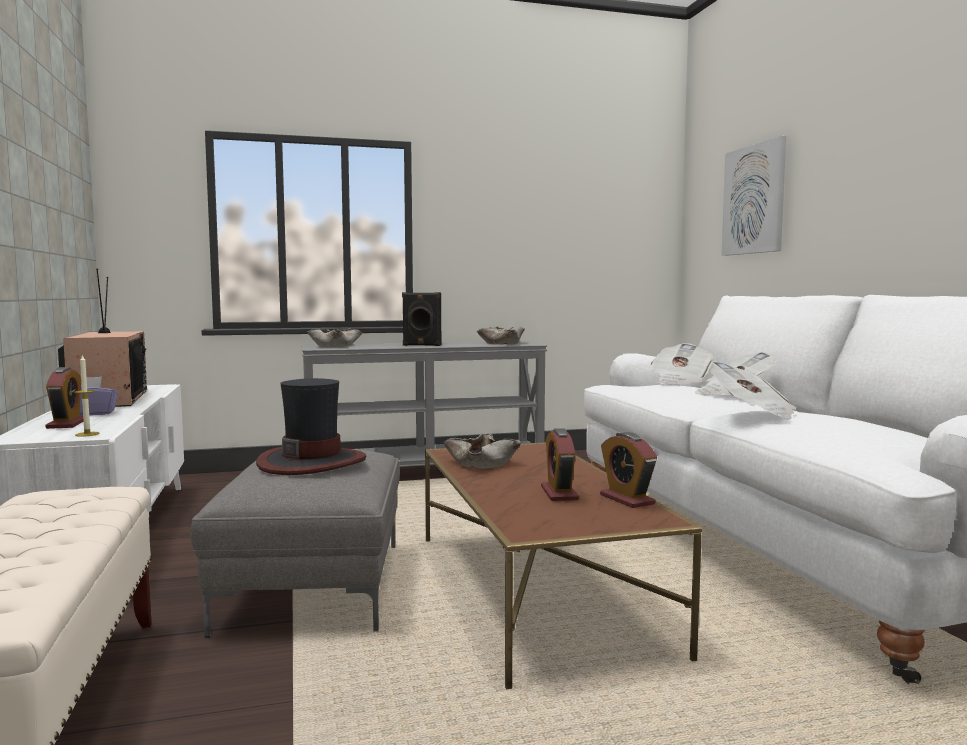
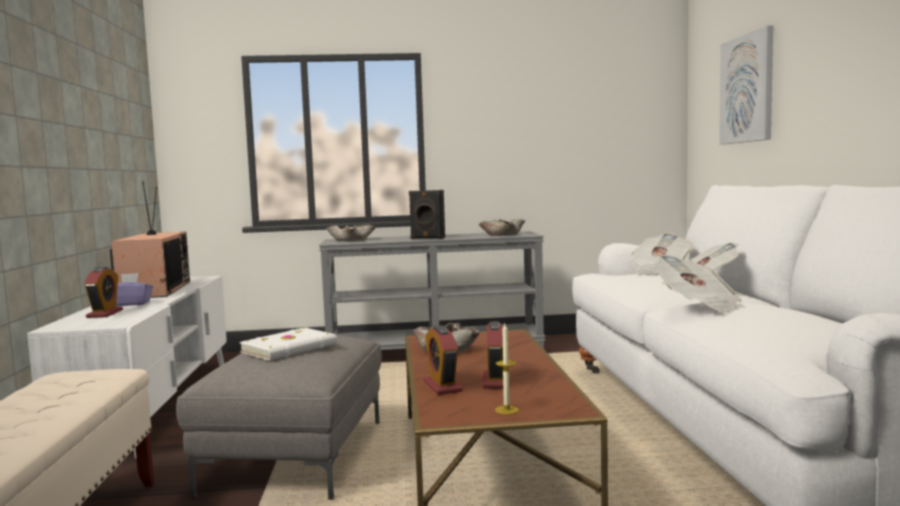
camera: 10 degrees right, 0 degrees up
candle [74,354,100,437] -> candle moved to [495,324,519,415]
hat [256,378,366,475] -> white book [239,328,337,361]
alarm clock [600,432,657,508] -> alarm clock moved to [424,325,462,395]

